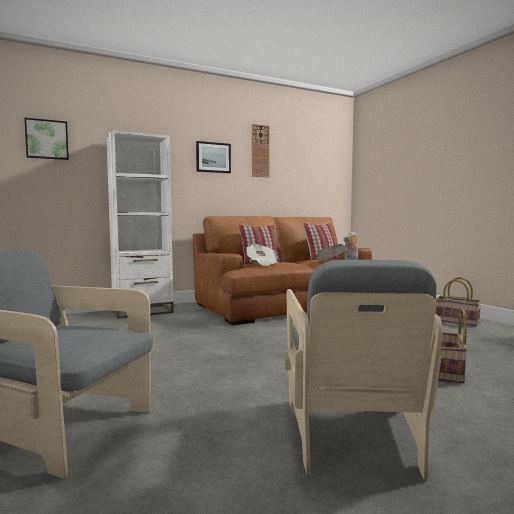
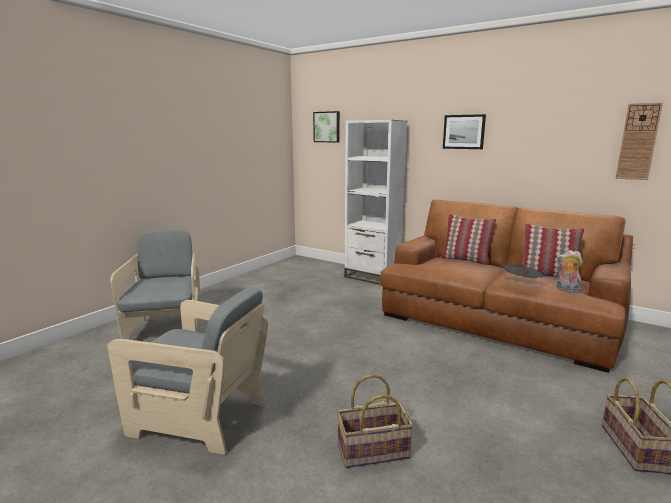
camera: 60 degrees right, 10 degrees up
newspaper [246,244,278,266] -> none
wall clock [252,124,270,177] -> wall clock moved to [615,103,663,180]
grey armchair [285,260,442,479] -> grey armchair turned 135 degrees counterclockwise [108,287,268,455]

